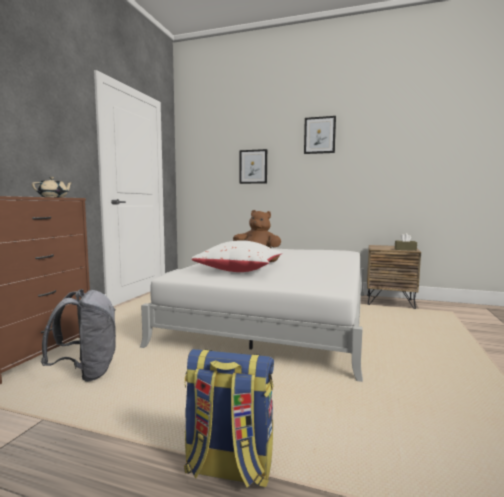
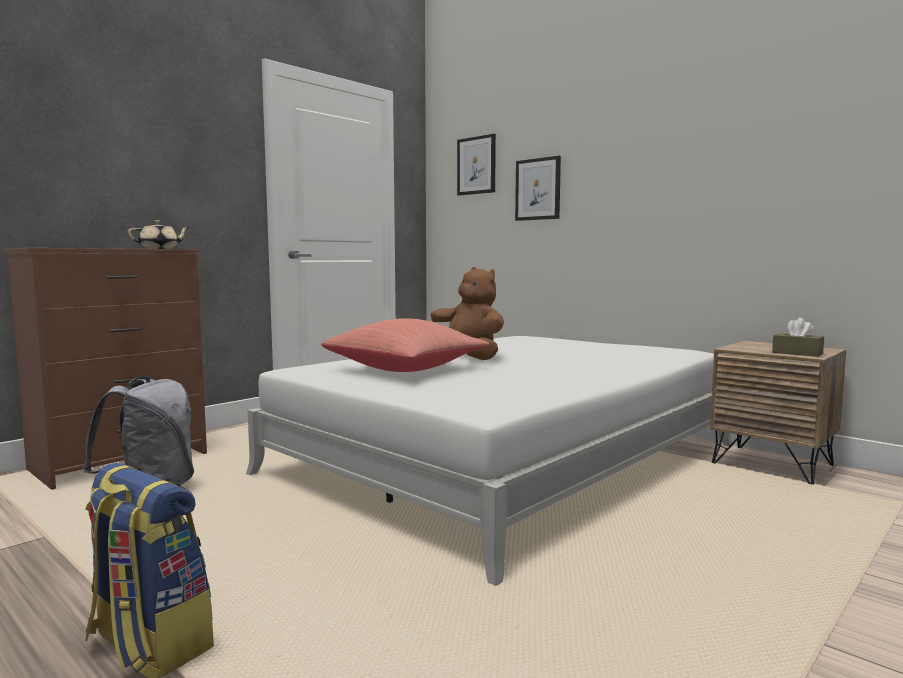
camera: 25 degrees right, 0 degrees up
white pillow [191,240,283,272] -> red pillow [321,318,489,372]
picture [304,116,336,154] -> picture moved to [457,134,496,196]

